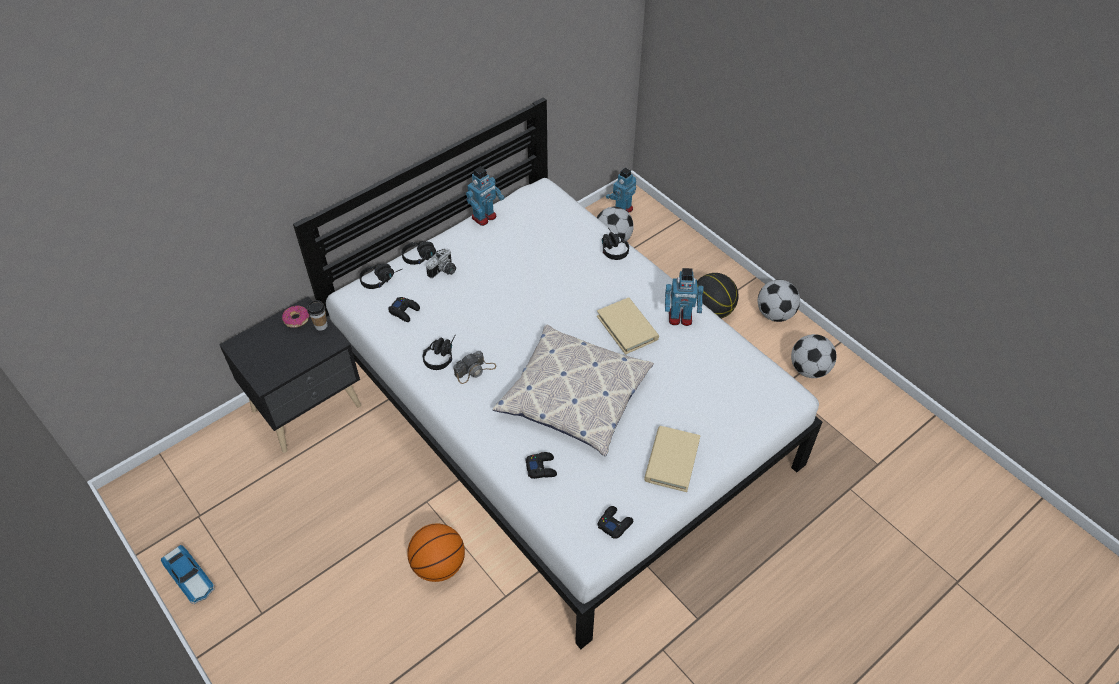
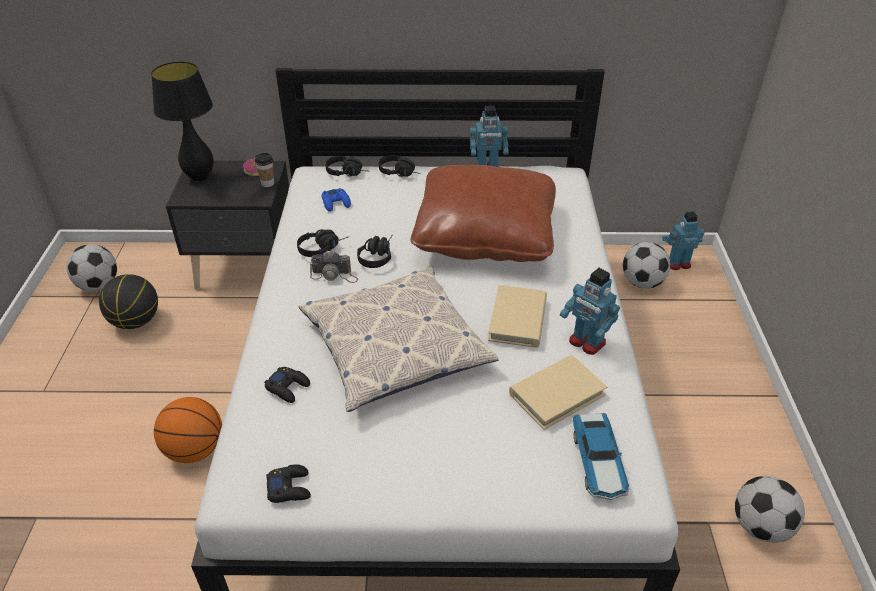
camera: 40 degrees right, 10 degrees down
toy car [161,545,215,604] -> toy car moved to [572,413,629,500]
black game controller [388,297,420,322] -> blue game controller [322,188,351,212]
camera [426,248,456,278] -> none
black headphones [602,228,629,260] -> black headphones moved to [357,235,392,268]
beige book [644,426,701,492] -> beige book moved to [509,355,607,430]
basketball [697,273,739,319] -> basketball moved to [99,274,158,329]
football [758,280,800,322] -> football moved to [66,244,117,291]
none -> black table lamp [151,62,214,181]
none -> brown pillow [411,165,556,262]

